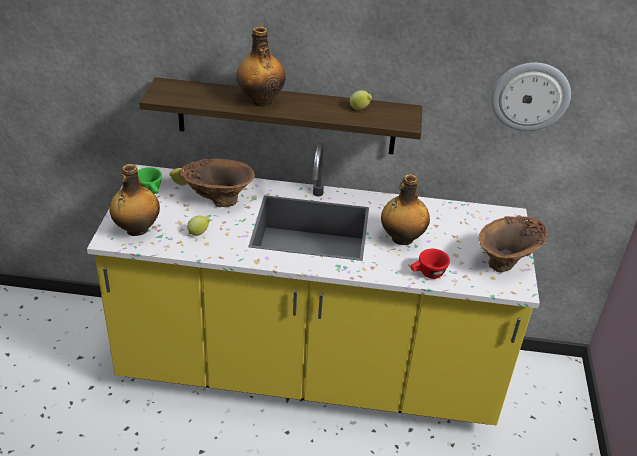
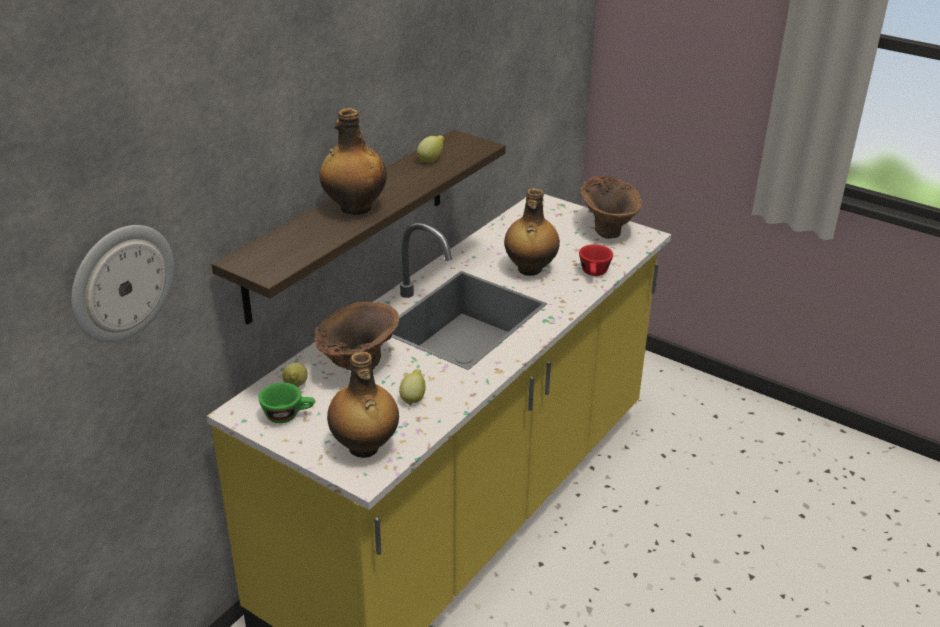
camera: 60 degrees left, 5 degrees down
wall clock [491,63,571,131] -> wall clock moved to [71,225,174,343]

